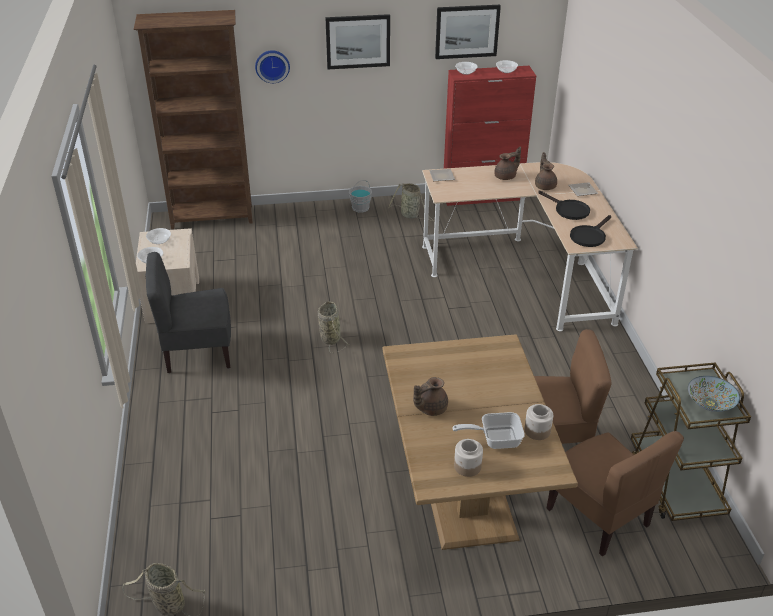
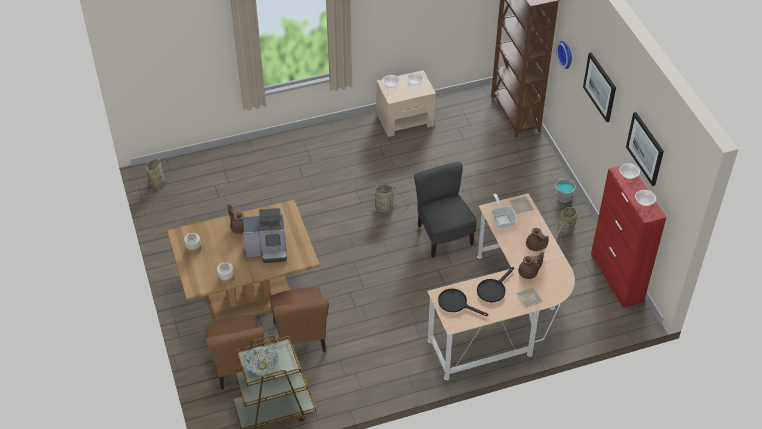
camera: 80 degrees right, 10 degrees up
grey chair [145,252,231,373] -> grey chair moved to [414,162,477,257]
frying pan [453,412,525,449] -> frying pan moved to [491,194,517,228]
brown chair [546,431,684,556] -> brown chair turned 60 degrees counterclockwise [205,315,264,390]
none -> coffee machine [243,208,287,263]

